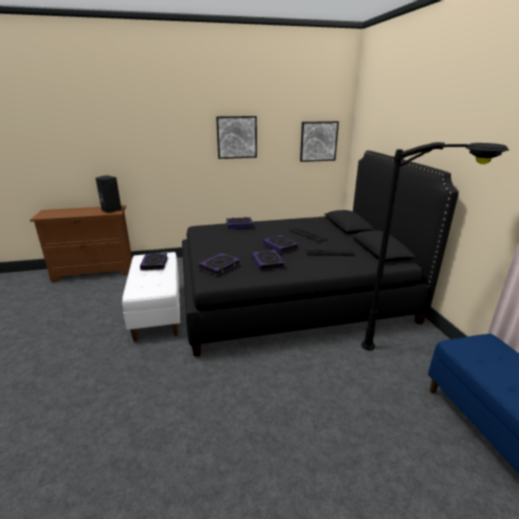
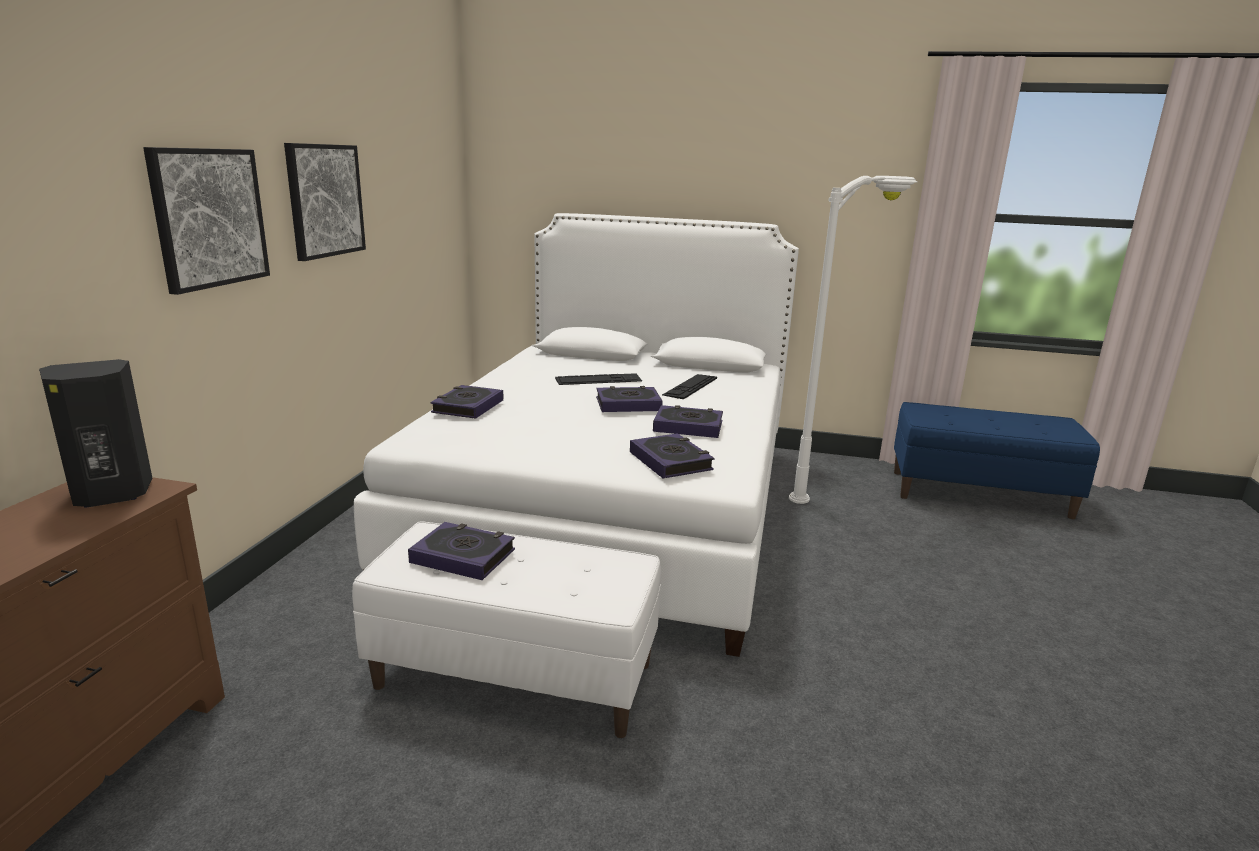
camera: 65 degrees left, 5 degrees down
black bed [182,150,459,357] -> white bed [354,213,799,657]
picture [300,121,339,162] -> picture moved to [143,147,270,295]
black floor lamp [361,142,509,350] -> white floor lamp [789,176,917,504]

